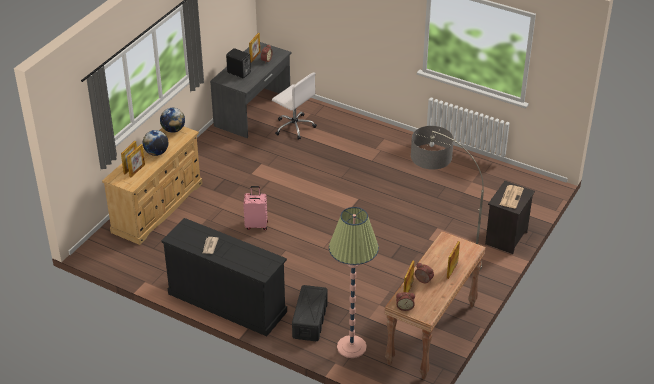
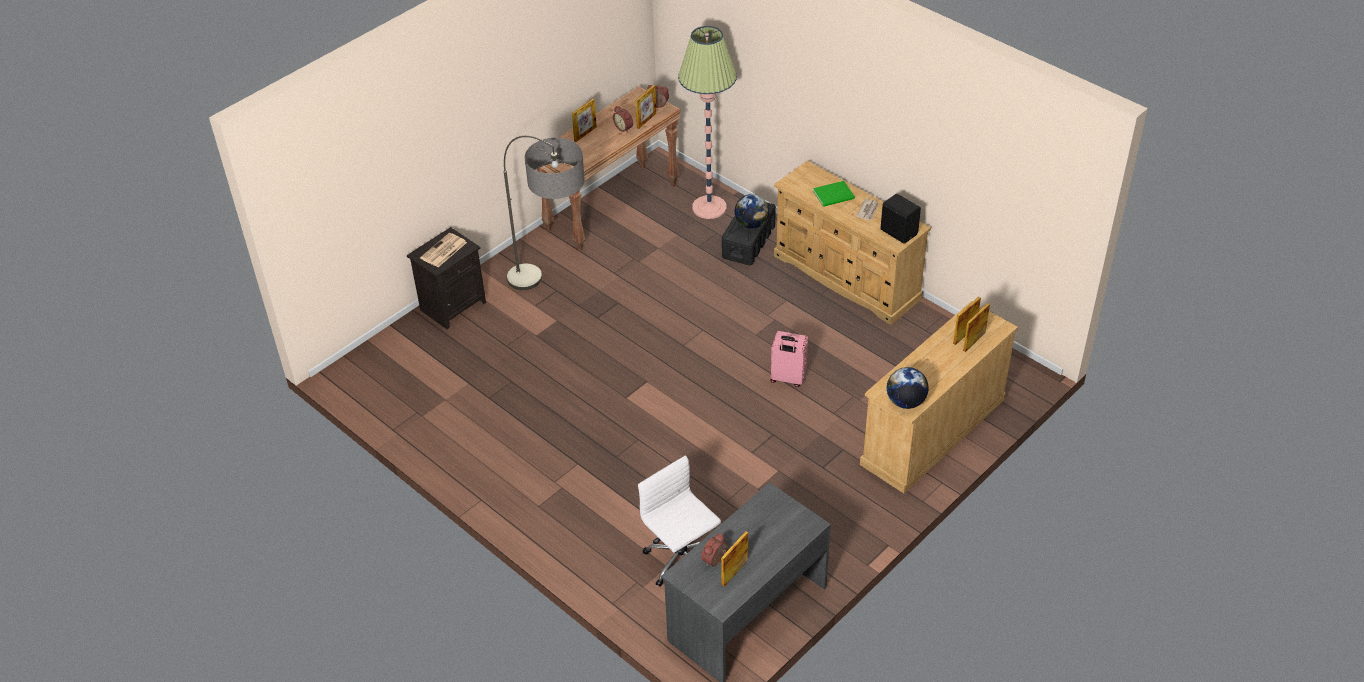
camera: 165 degrees left, 5 degrees up
globe [143,130,168,156] -> globe moved to [735,194,769,229]
black dresser [161,218,287,336] -> beige dresser [774,161,931,325]
black speaker [226,48,251,78] -> black speaker moved to [880,194,921,244]
none -> green book [813,181,855,207]

